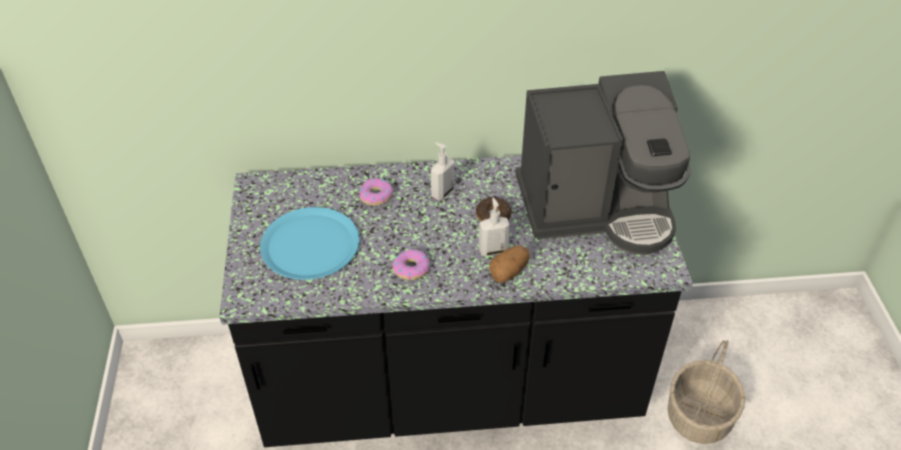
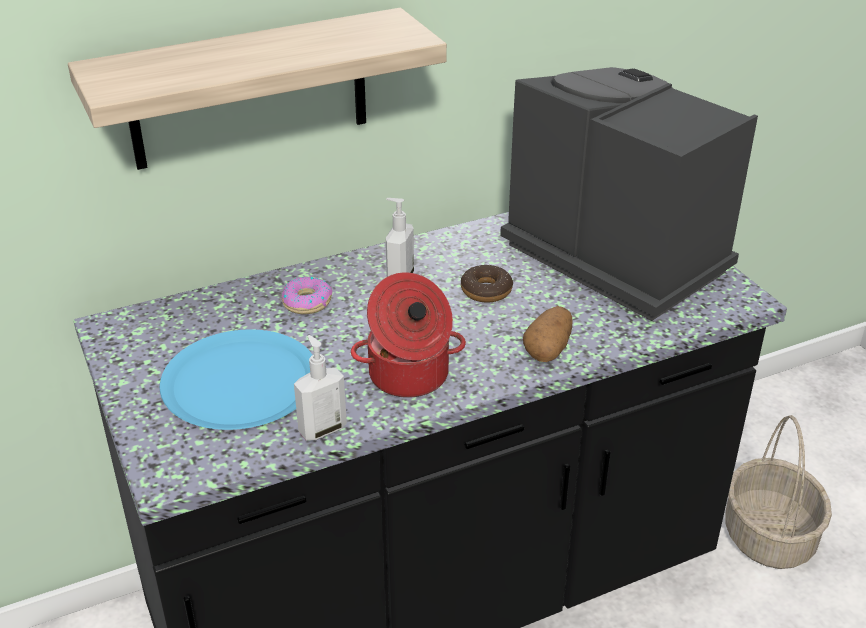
camera: 20 degrees left, 10 degrees down
donut [392,249,430,280] -> cooking pot [351,272,466,398]
soap dispenser [479,198,510,256] -> soap dispenser moved to [294,335,347,441]
coffee machine [515,71,691,255] -> coffee machine turned 105 degrees counterclockwise [500,67,758,321]
none -> shelf [68,8,447,170]

